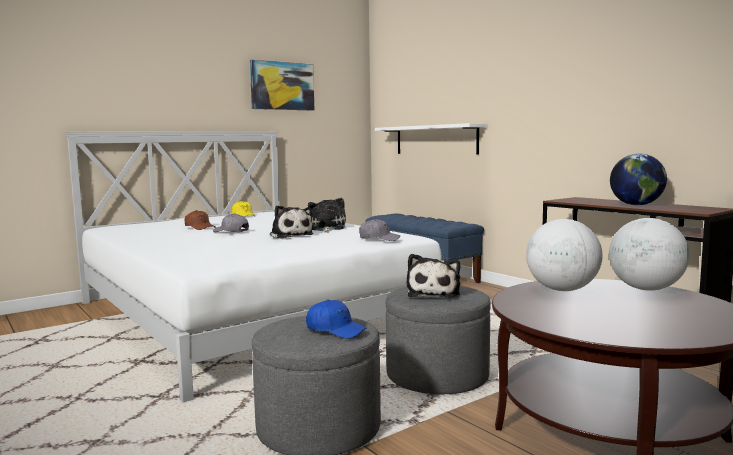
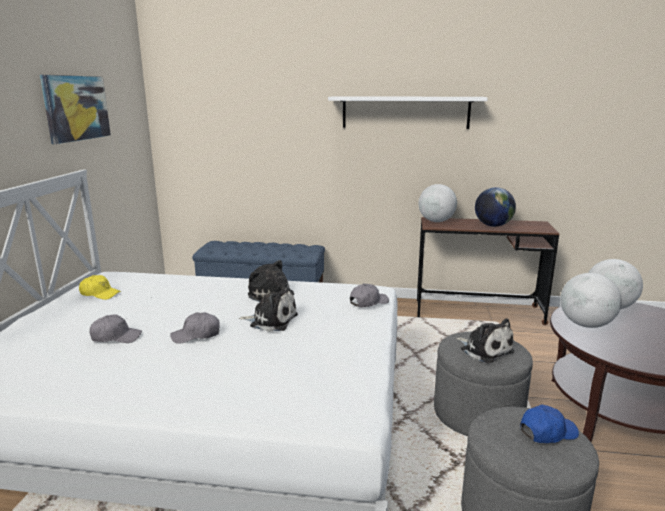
camera: 45 degrees left, 10 degrees up
brown cap [185,210,216,230] -> grey cap [90,314,142,343]
white shelf [375,123,488,154] -> white shelf moved to [328,96,488,129]
none -> globe [419,184,457,222]

